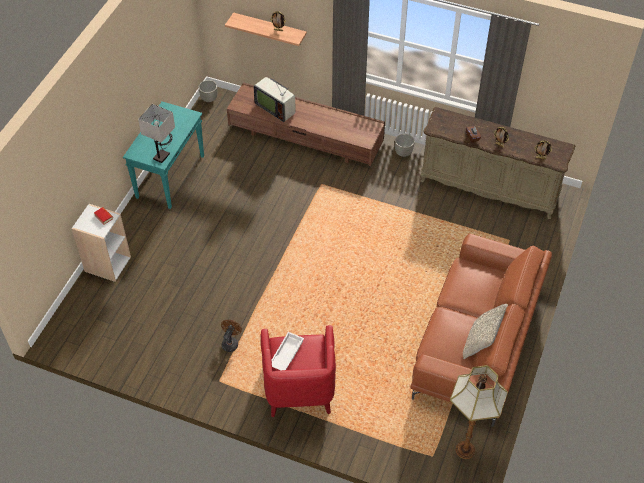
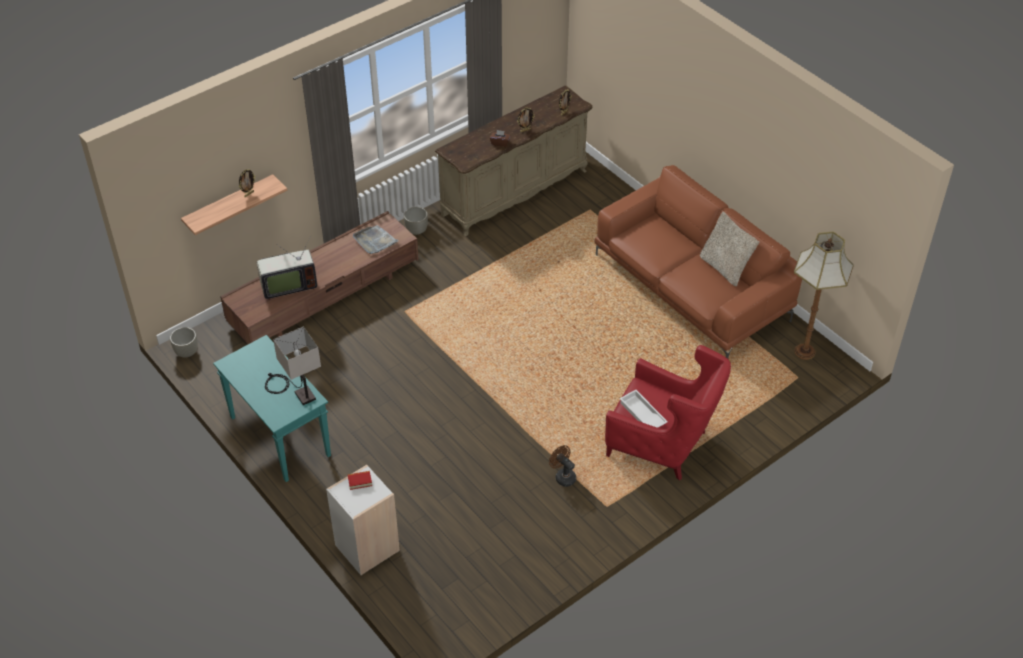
camera: 60 degrees left, 5 degrees down
none -> grey tray [353,225,399,254]

